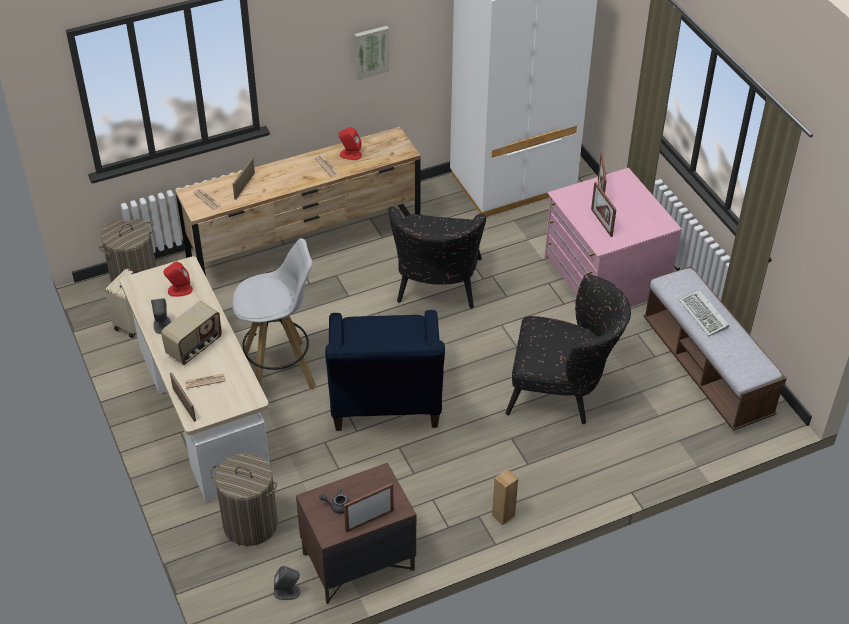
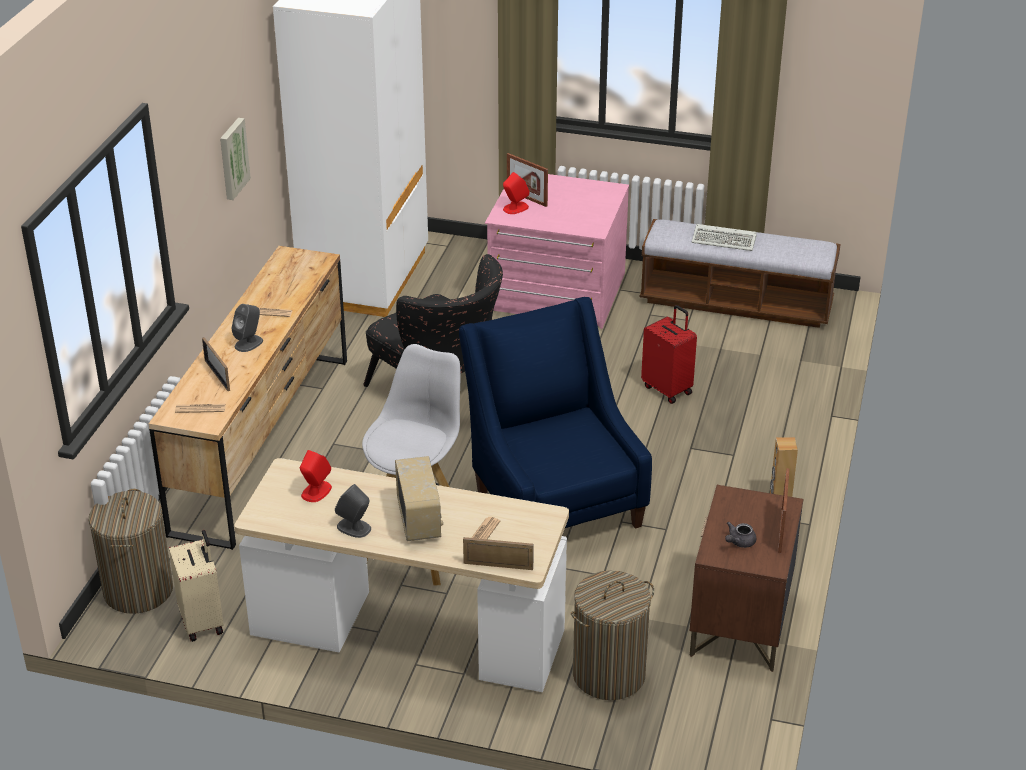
camera: 50 degrees left, 10 degrees down
grey speaker [274,566,300,600] -> grey speaker moved to [231,304,263,352]
blue armchair [325,310,445,431] -> blue armchair turned 150 degrees counterclockwise [459,297,652,528]
red speaker [339,127,362,160] -> red speaker moved to [503,172,530,214]
black armchair [506,274,631,424] -> red suitcase [641,305,697,404]
picture frame [591,182,616,237] -> none

